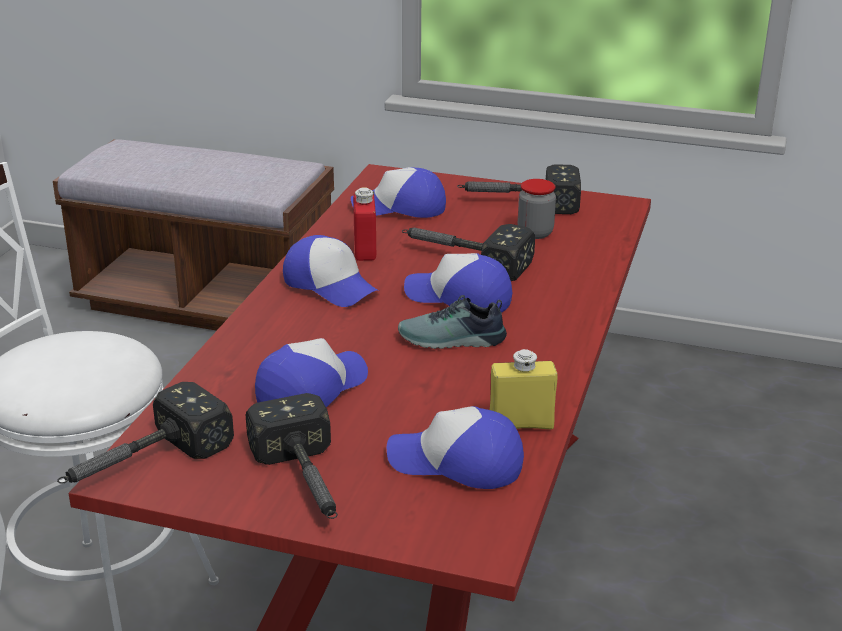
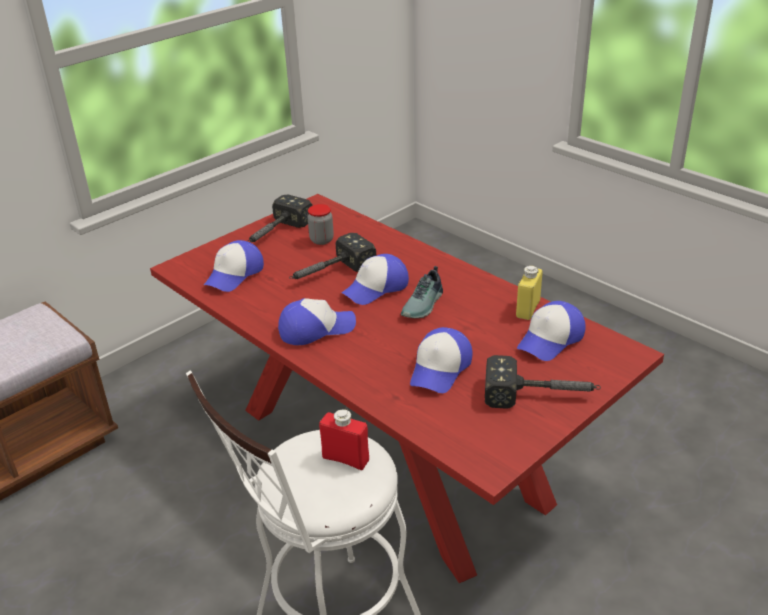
camera: 60 degrees left, 5 degrees up
hammer [57,382,234,484] -> none
cap [255,338,368,407] -> cap turned 135 degrees counterclockwise [410,327,473,393]
red bottle [353,187,376,261] -> red bottle moved to [319,409,369,470]

